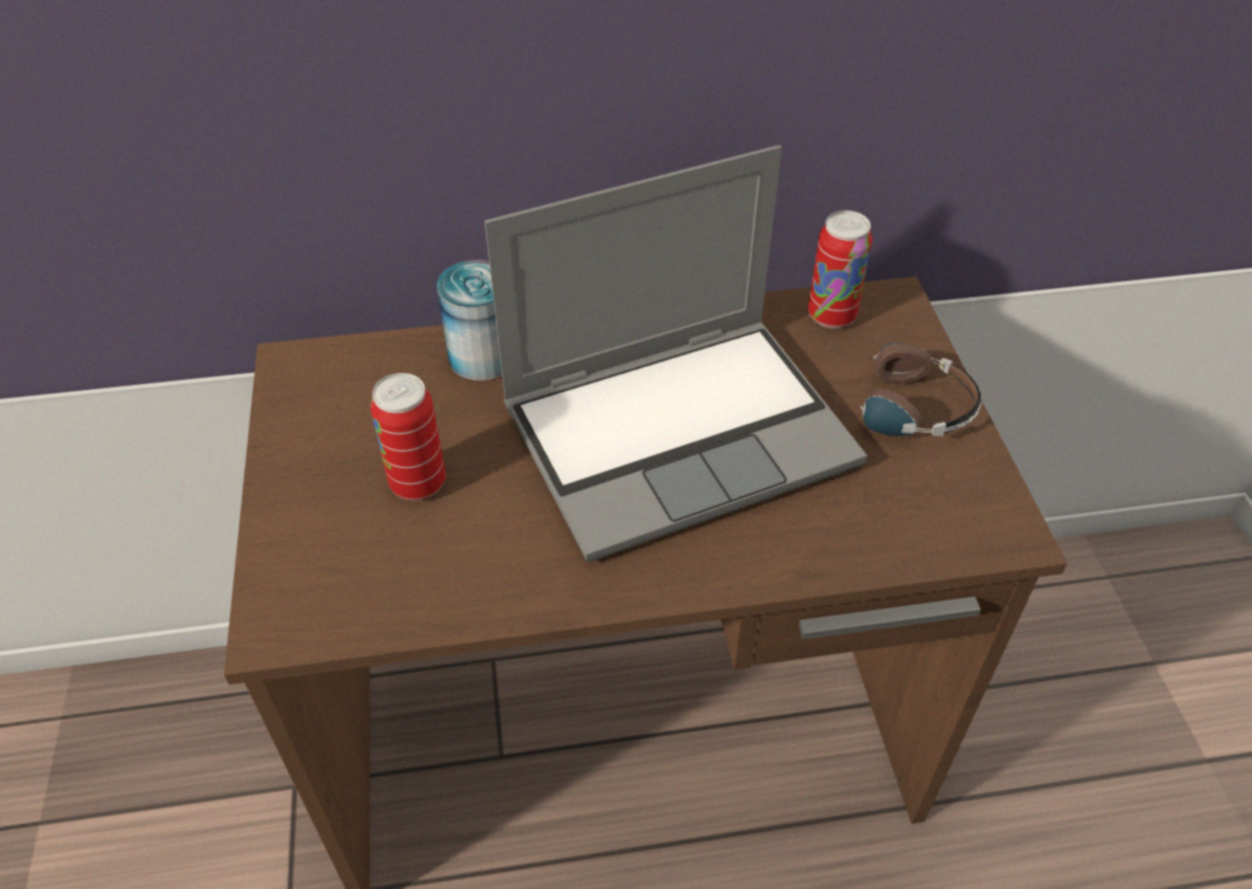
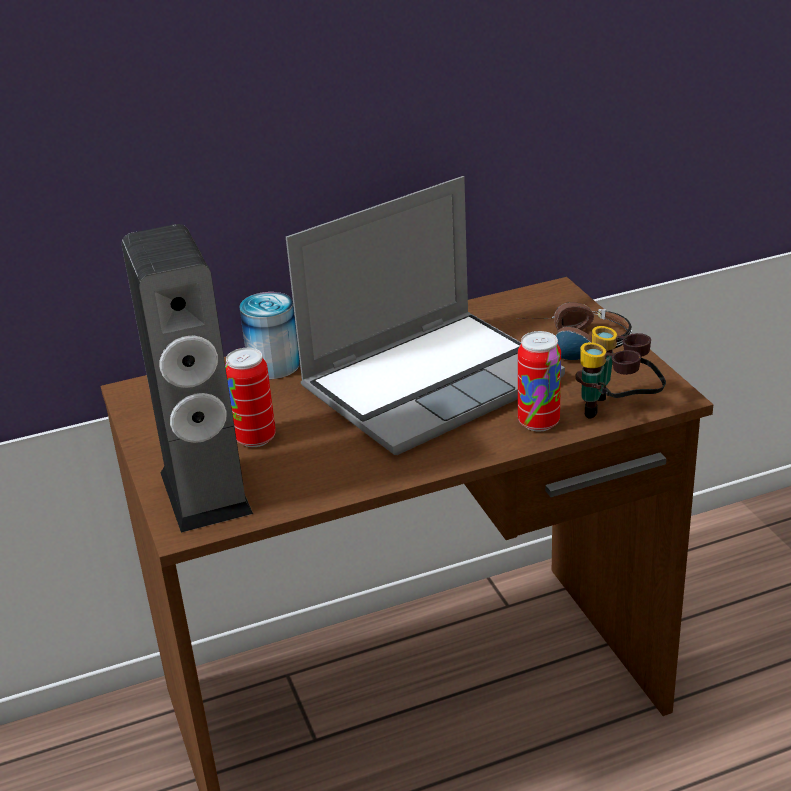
camera: 10 degrees left, 15 degrees down
can [808,210,872,328] -> can moved to [518,331,561,431]
none -> speaker [122,224,253,533]
none -> binoculars [576,326,666,418]

